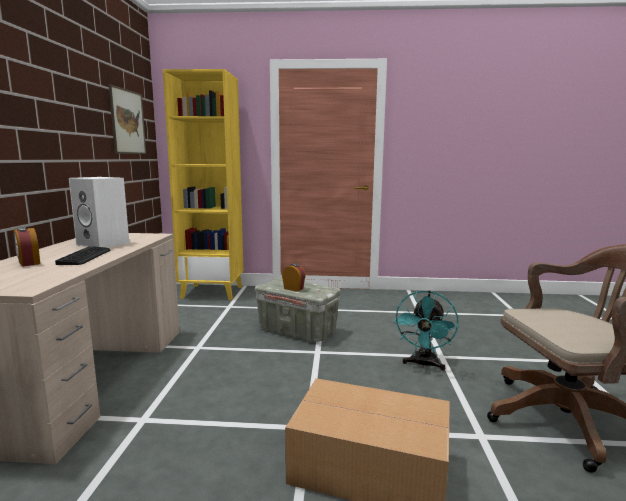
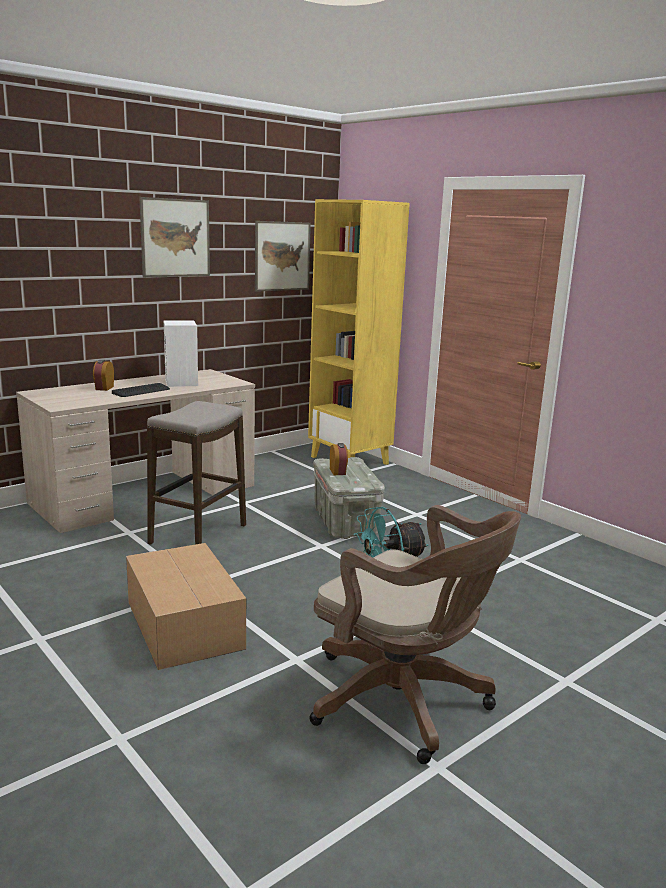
camera: 45 degrees right, 5 degrees up
none -> picture [139,197,210,277]
none -> stool [147,401,246,545]

